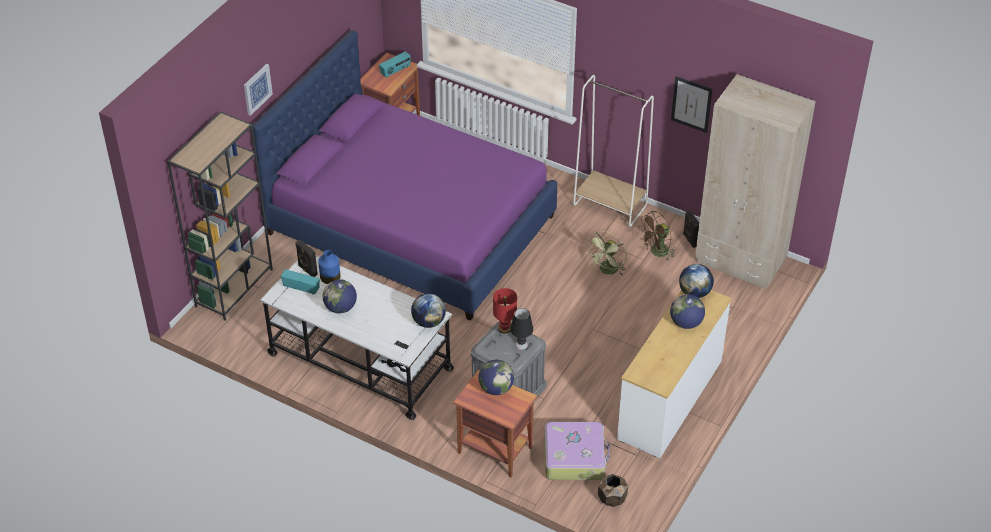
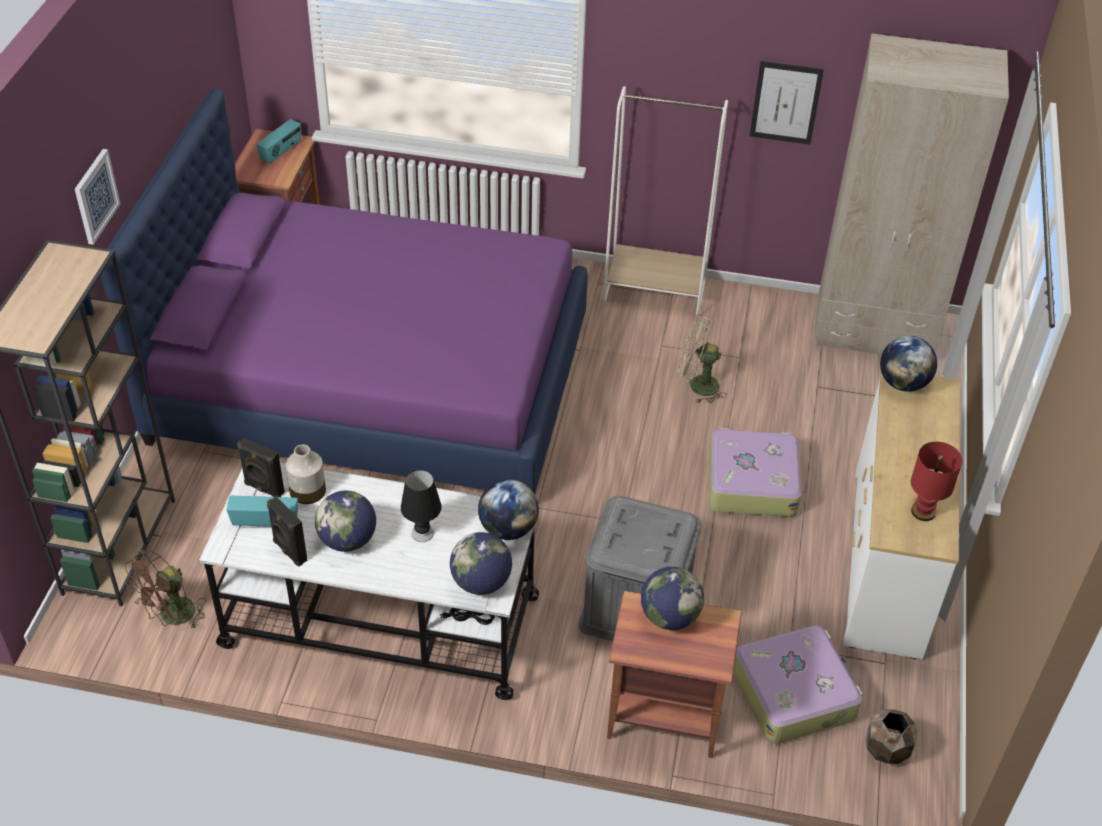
camera: 20 degrees left, 0 degrees up
blue vase [318,250,341,284] -> beige vase [286,445,326,504]
red table lamp [493,288,517,333] -> red table lamp moved to [911,442,963,521]
black table lamp [510,308,533,350] -> black table lamp moved to [401,470,441,542]
green fan [586,231,627,276] -> green fan turned 90 degrees clockwise [677,316,727,403]
brown fan [639,211,676,260] -> brown fan moved to [125,550,206,630]
globe [670,294,705,329] -> globe moved to [450,532,512,595]
black speaker [683,211,699,248] -> black speaker moved to [267,496,308,567]
none -> suitcase [709,428,802,517]

